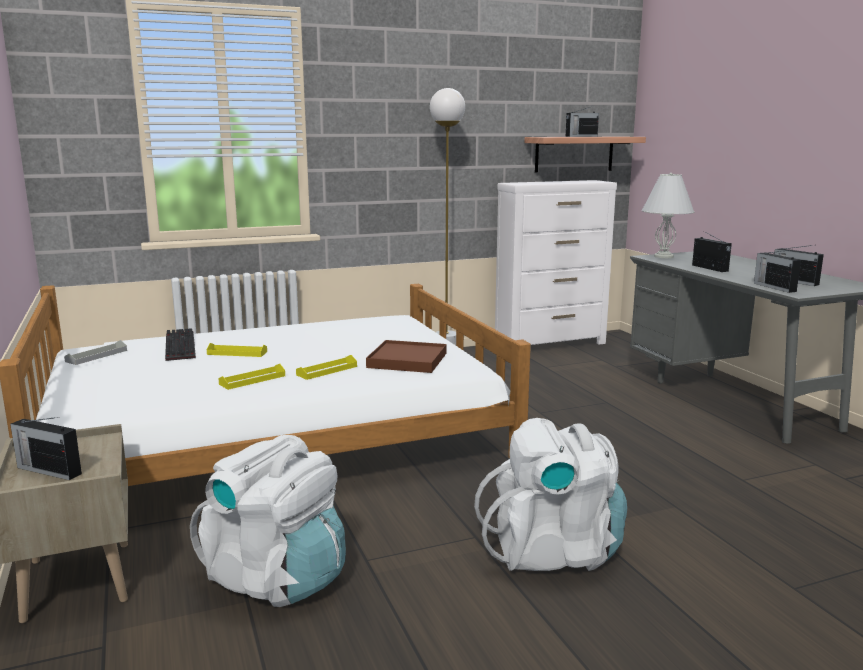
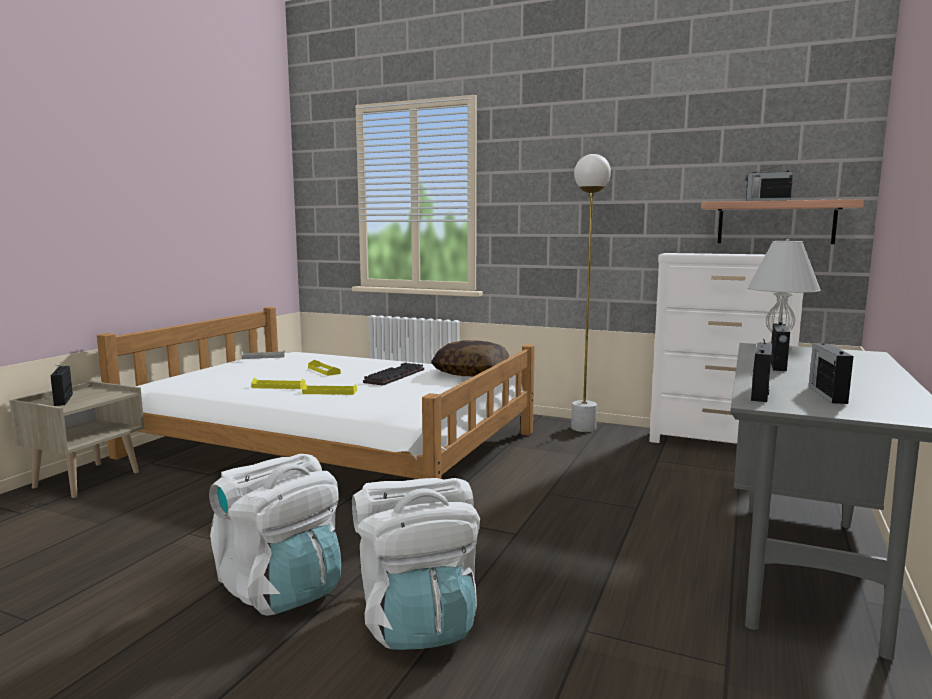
camera: 45 degrees right, 5 degrees down
keyboard [165,328,196,361] -> keyboard moved to [363,362,424,386]
white backpack [190,435,346,607] -> white backpack moved to [352,478,480,650]
brown tray [366,340,447,373] -> none
none -> pillow [431,340,509,376]

